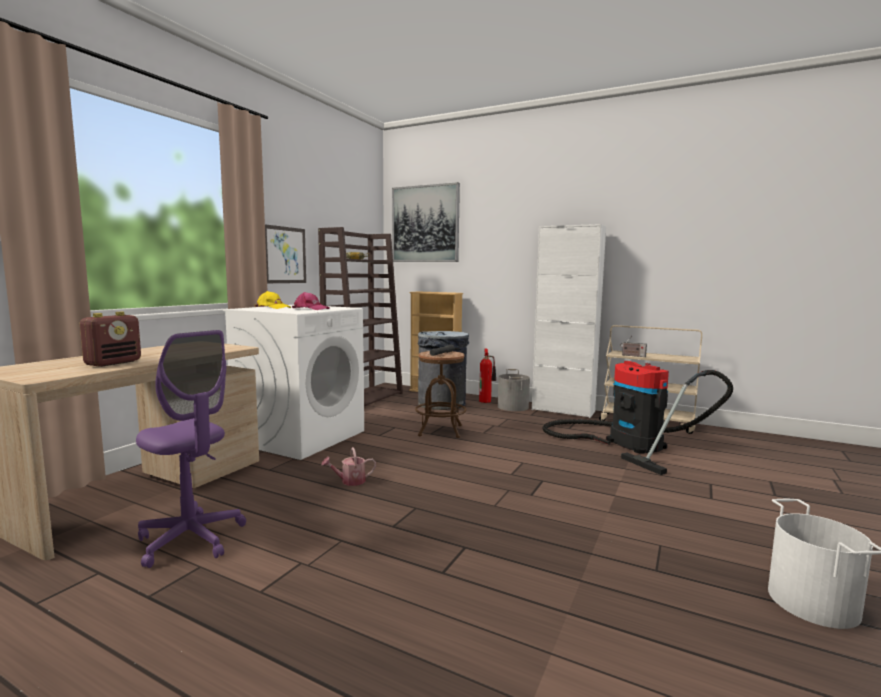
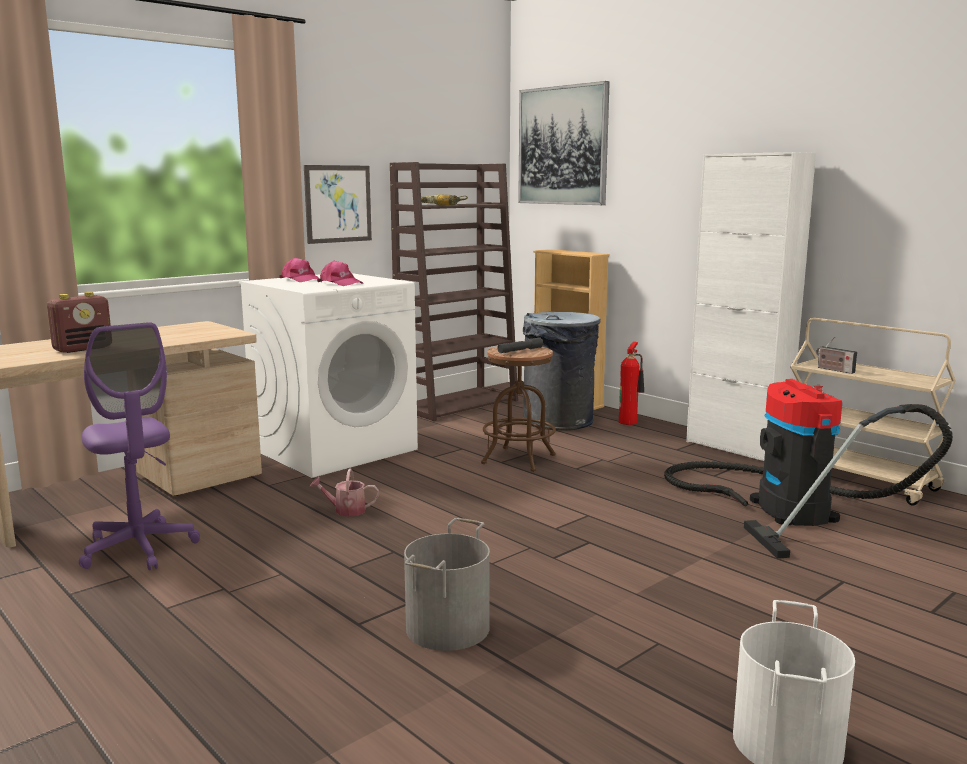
camera: 20 degrees right, 5 degrees up
yellow cap [255,291,291,309] -> pink cap [279,258,320,282]
grey bucket [498,369,530,411] -> grey bucket moved to [404,518,490,651]

